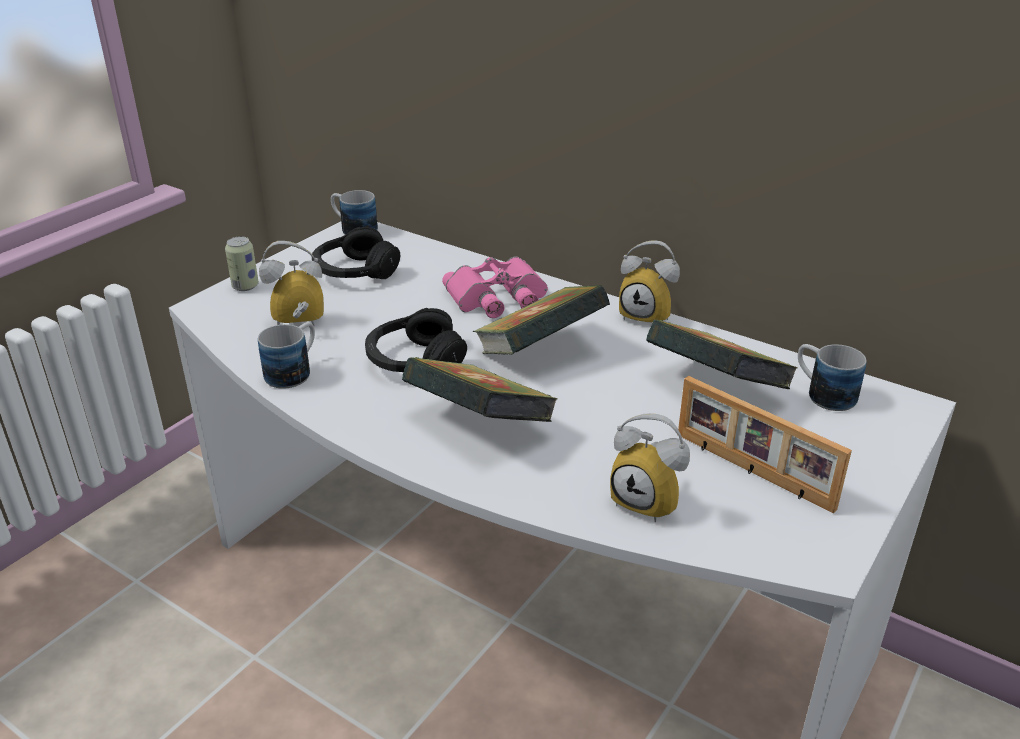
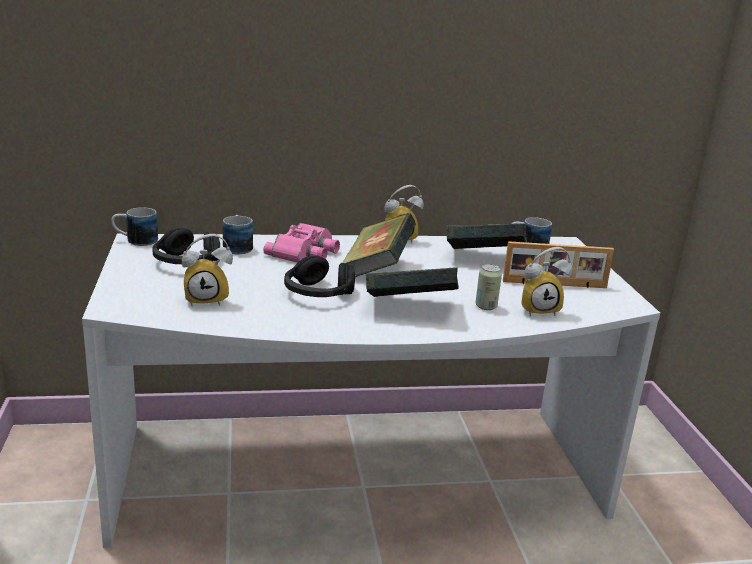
camera: 45 degrees left, 10 degrees down
can [225,236,259,291] -> can moved to [475,264,502,310]
mug [258,322,315,389] -> mug moved to [223,215,253,254]
alarm clock [259,241,324,326] -> alarm clock turned 135 degrees counterclockwise [182,234,233,306]

